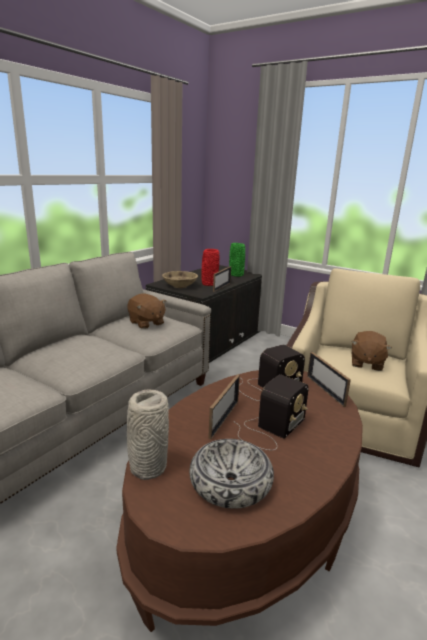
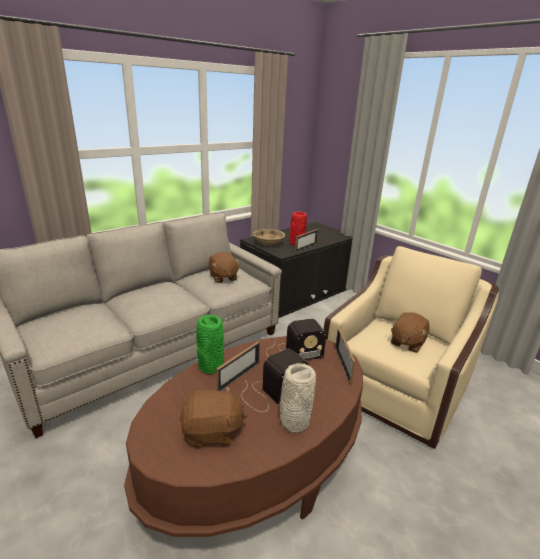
camera: 15 degrees right, 5 degrees up
grey vase [127,390,169,480] -> grey vase moved to [280,363,316,433]
bowl [189,439,274,509] -> brown plush toy [179,386,248,448]
green vase [229,243,245,277] -> green vase moved to [196,315,224,374]

